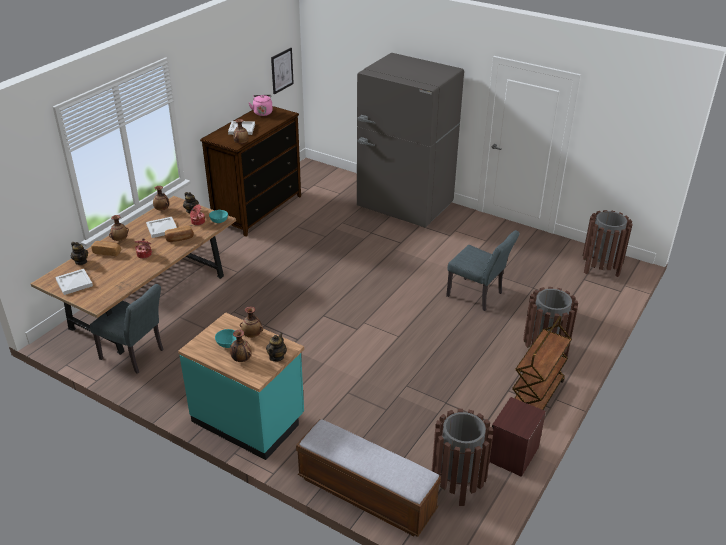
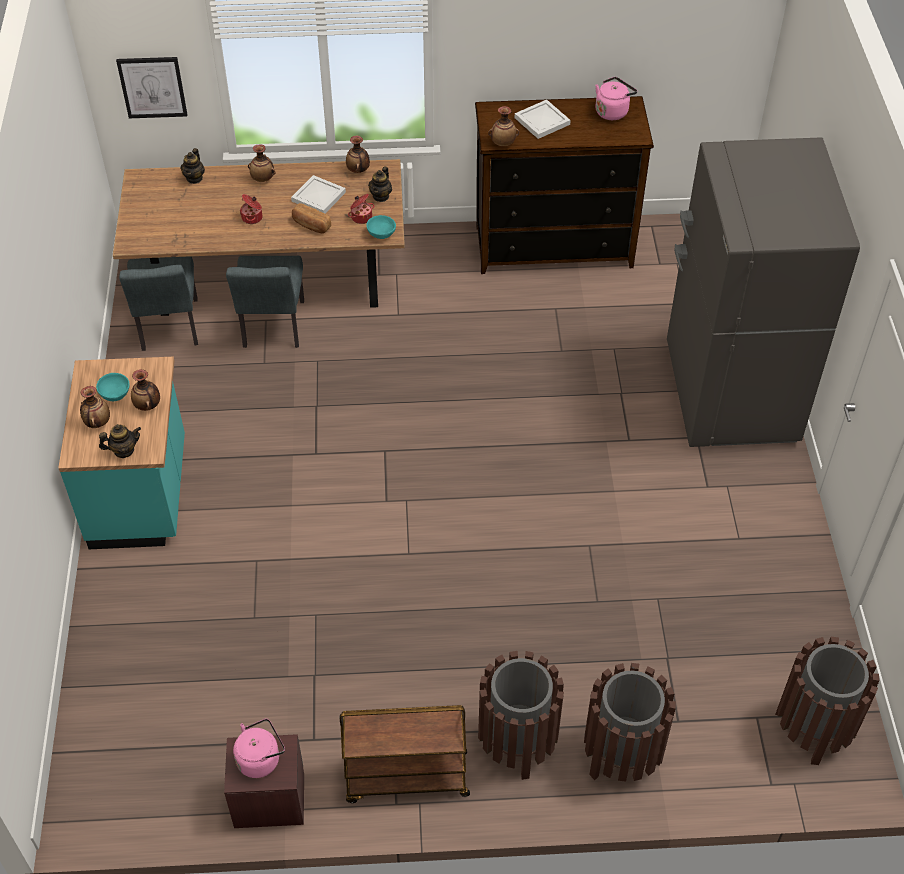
camera: 55 degrees right, 15 degrees up
white tray [55,269,93,295] -> none
bread [91,241,121,256] -> none
picture [271,48,294,94] -> picture moved to [116,57,187,118]
bench [296,419,441,537] -> none
brown trash can [432,409,493,506] -> brown trash can moved to [584,663,676,782]
grey chair [446,230,520,311] -> grey chair moved to [226,256,304,348]
none -> pink kettle [233,718,285,778]

